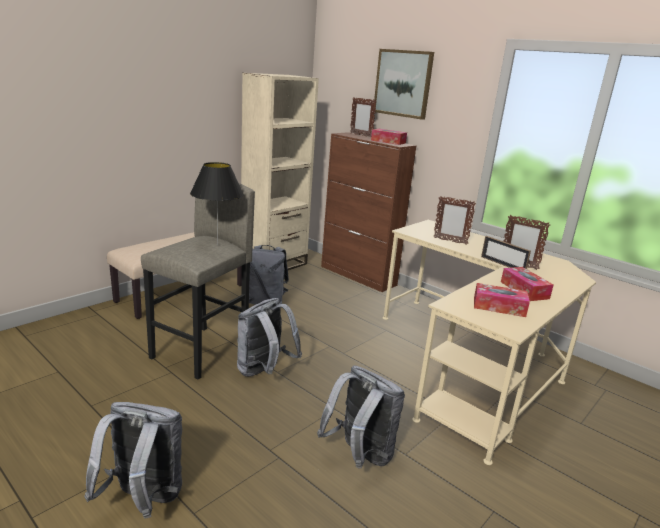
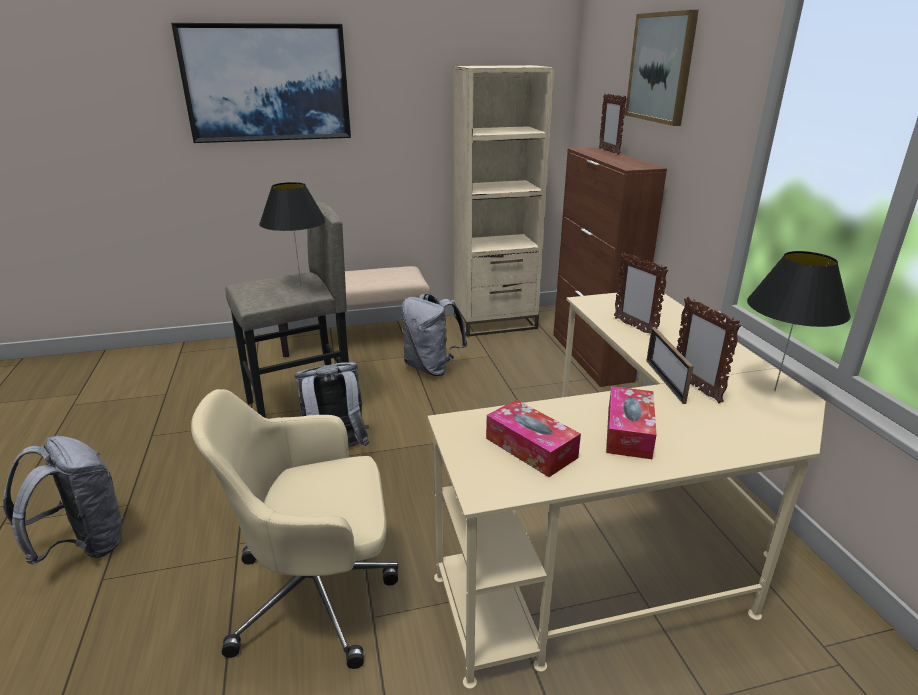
camera: 35 degrees right, 5 degrees up
grey backpack [317,365,405,469] -> beige office chair [191,389,398,669]
tissue box [371,129,407,145] -> none
none -> picture [171,23,351,143]
none -> black table lamp [747,251,851,391]

